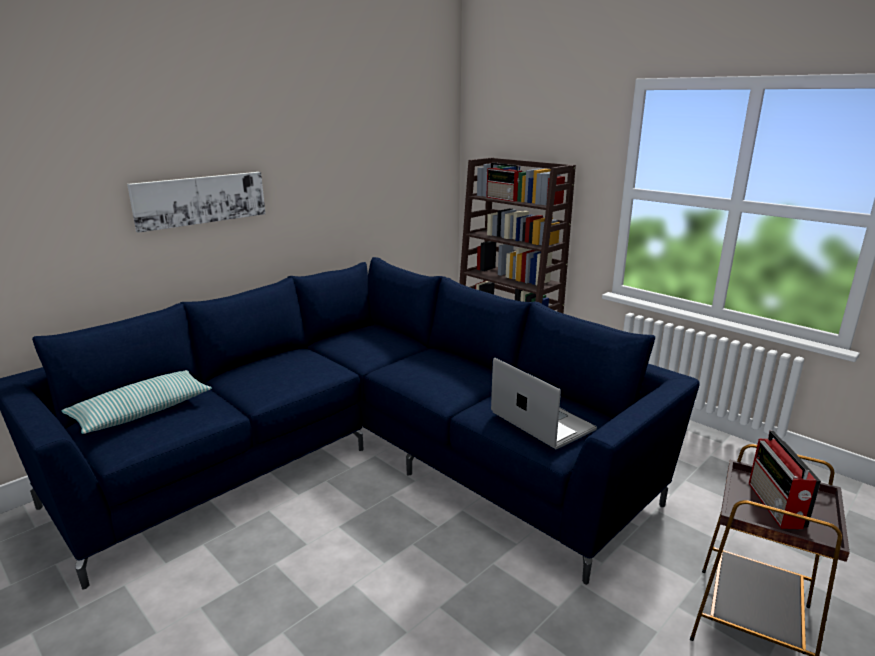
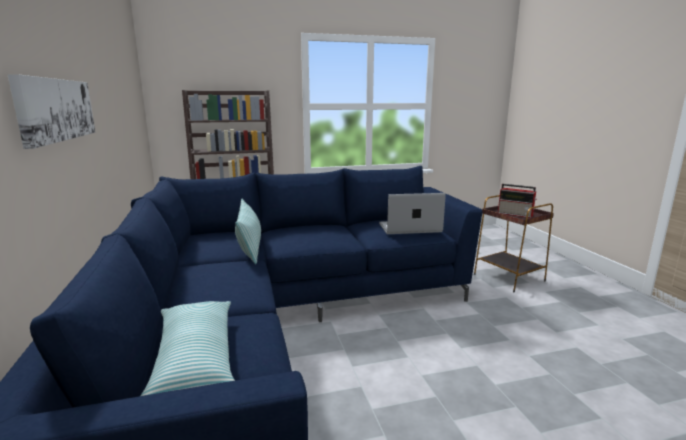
camera: 60 degrees left, 5 degrees down
radio [486,162,523,202] -> none
none -> pillow [235,199,261,264]

